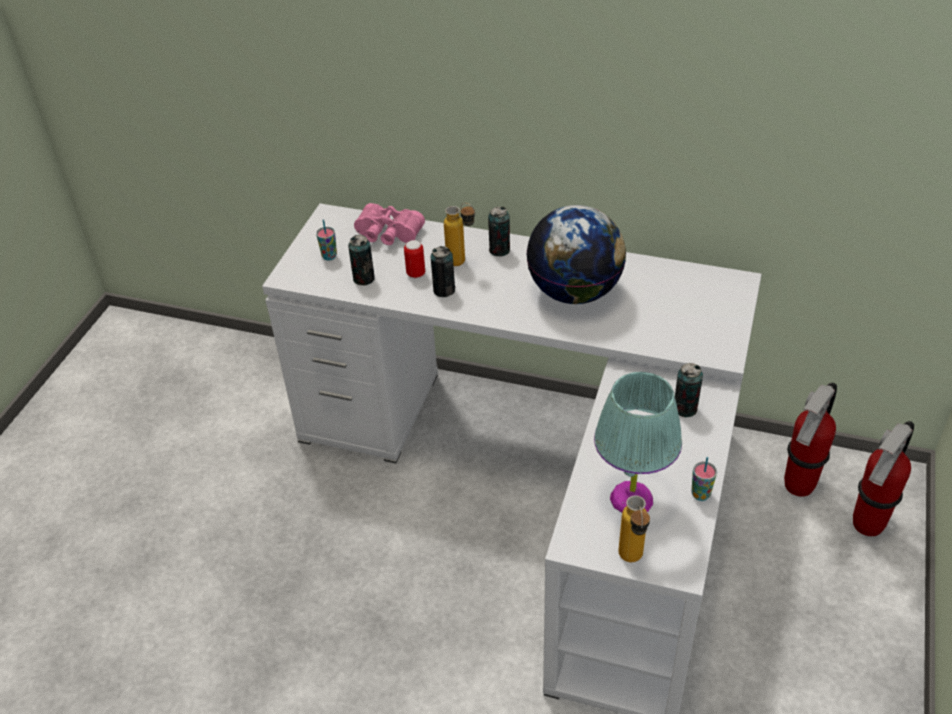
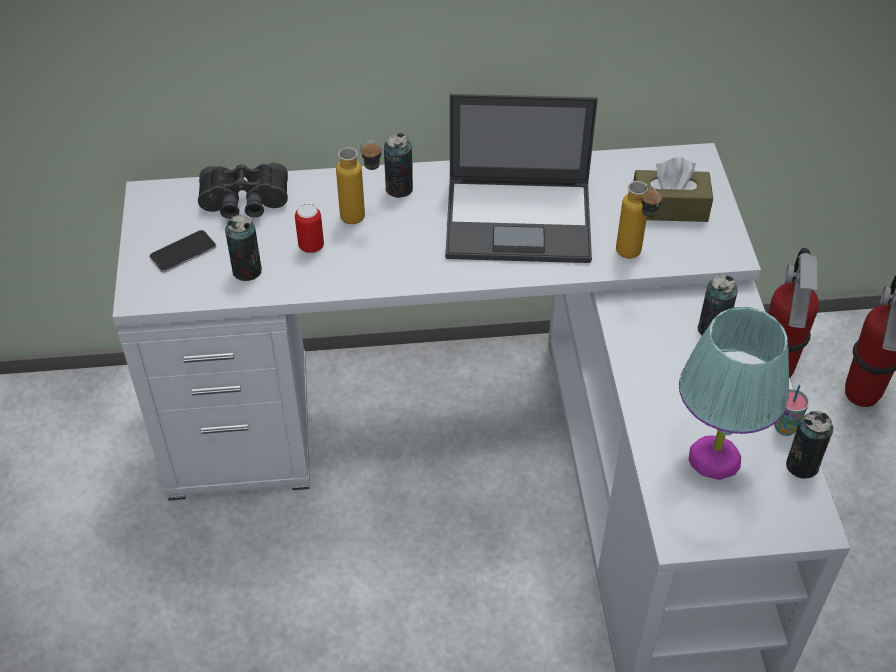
camera: 25 degrees left, 5 degrees up
cup [316,219,337,260] -> phone [149,230,216,273]
pink binoculars [354,203,425,245] -> black binoculars [198,163,288,219]
can [430,246,455,297] -> can moved to [786,411,833,479]
globe [526,205,626,304] -> laptop [445,94,598,263]
bottle [618,495,650,562] -> bottle moved to [616,181,662,258]
none -> brown tissue box [633,157,713,222]

